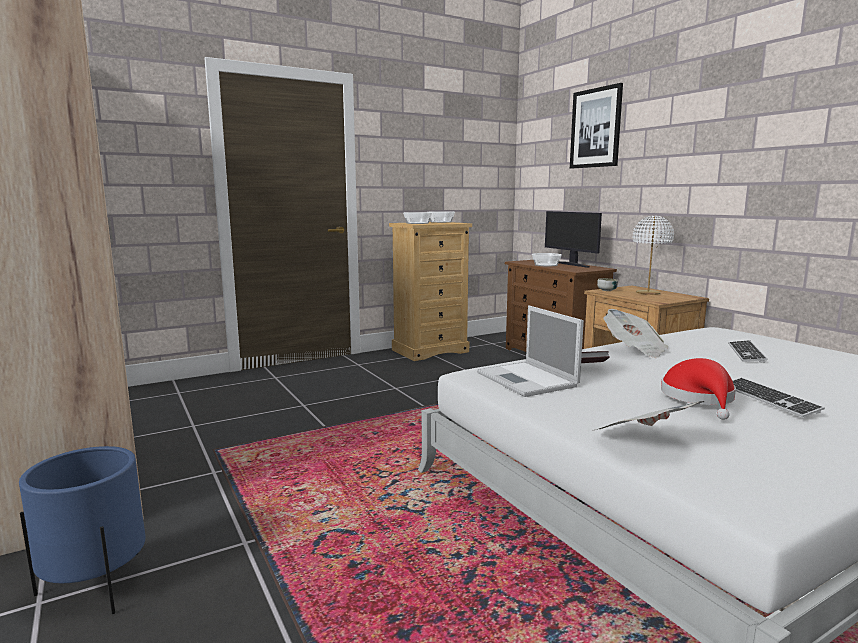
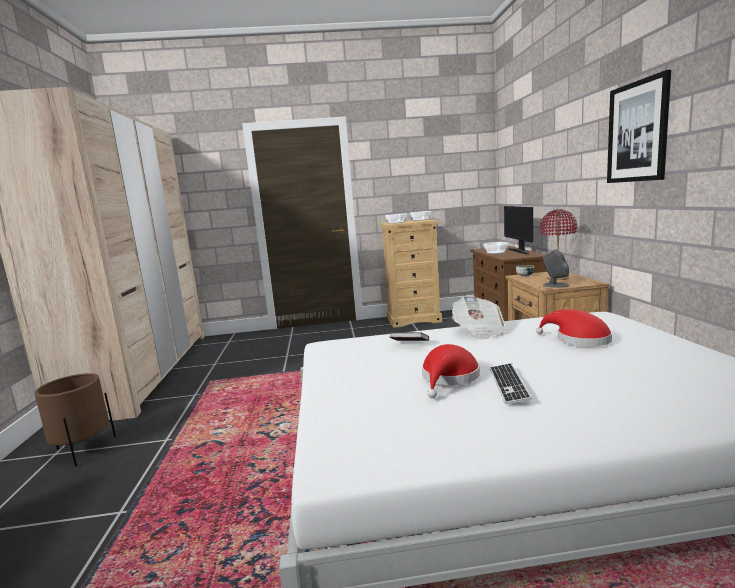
camera: 25 degrees right, 0 degrees up
blue planter [19,446,146,614] -> brown planter [34,373,116,466]
laptop [477,305,584,397] -> none
picture [570,83,623,169] -> picture moved to [607,70,671,183]
newspaper [597,401,705,430] -> none
white table lamp [632,216,674,295] -> red table lamp [540,209,577,280]
keyboard [728,340,768,363] -> red hat [536,309,612,346]
none -> grey speaker [542,249,569,288]

